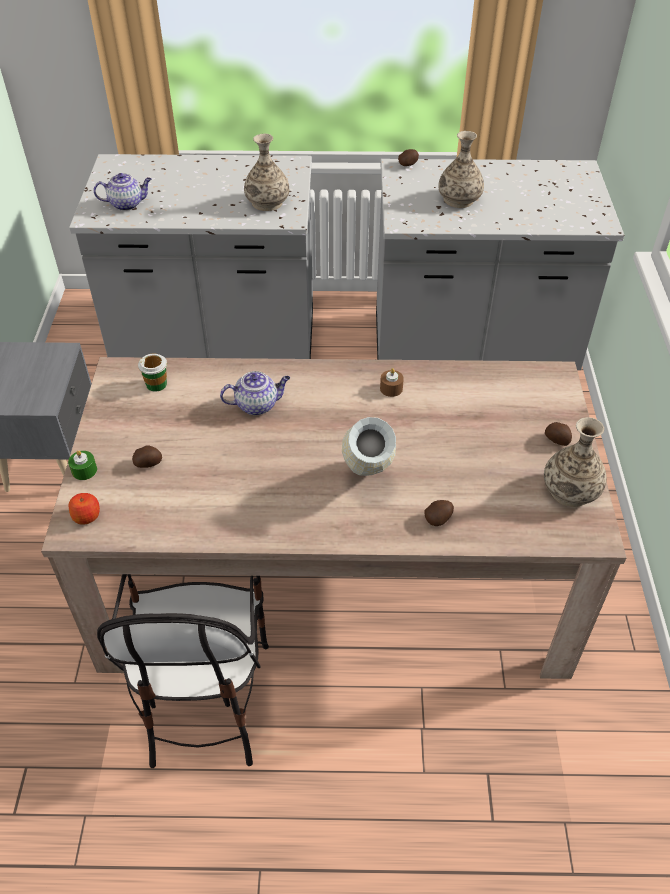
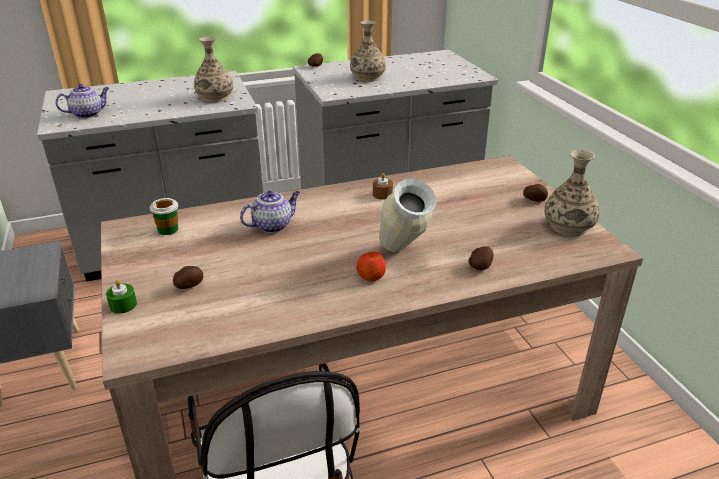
camera: 20 degrees left, 15 degrees down
apple [69,493,100,525] -> apple moved to [356,252,386,282]

